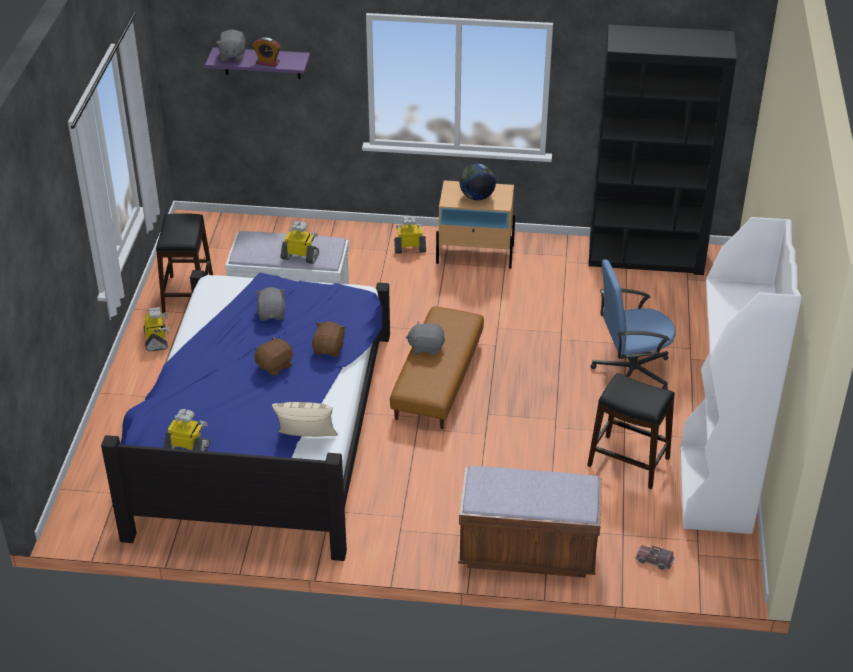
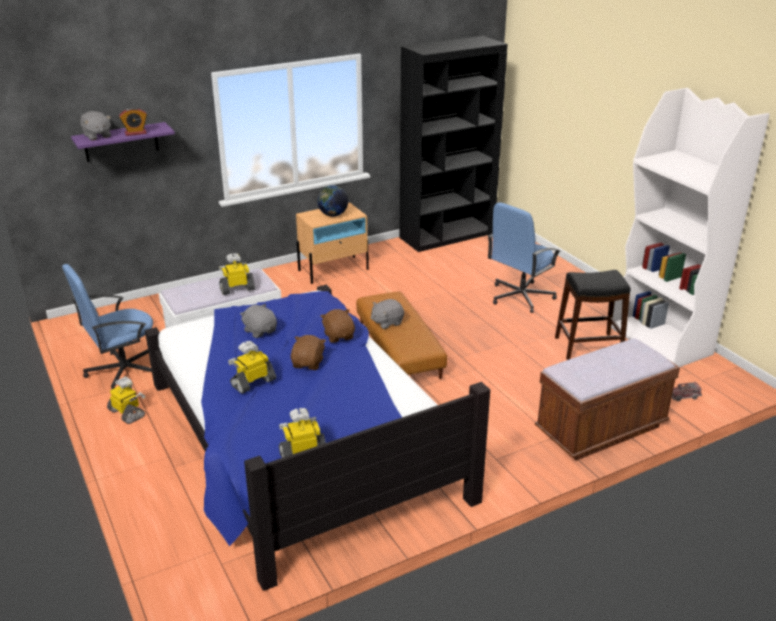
camera: 35 degrees left, 10 degrees down
black stool [156,213,213,314] -> blue office chair [62,264,153,390]
beige pillow [272,402,338,437] -> none
toy robot [394,216,426,254] -> toy robot moved to [228,341,276,394]

